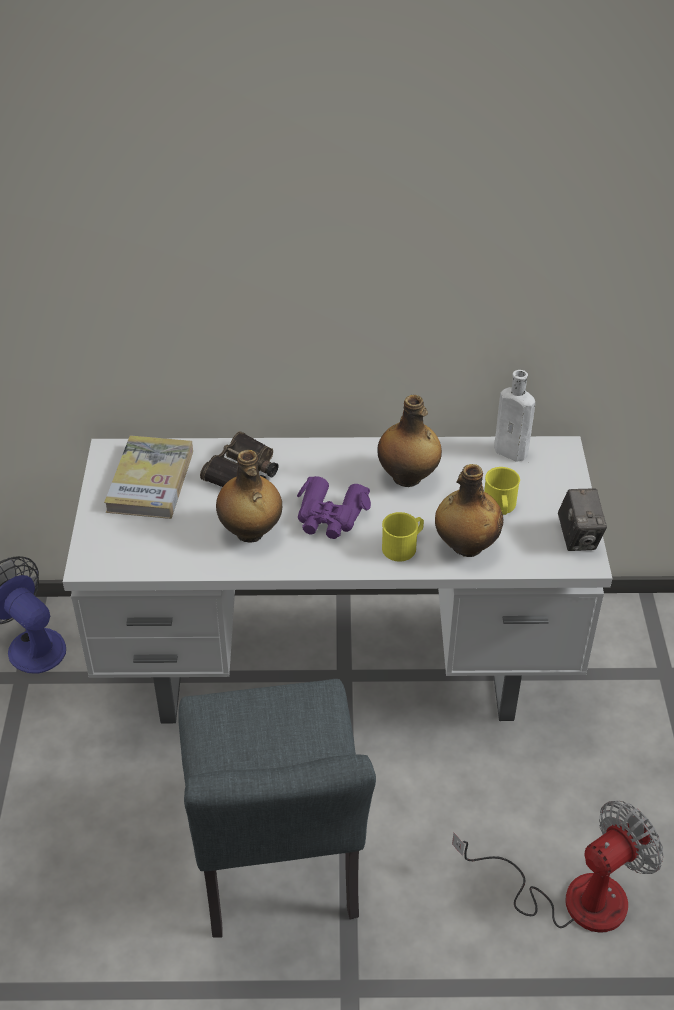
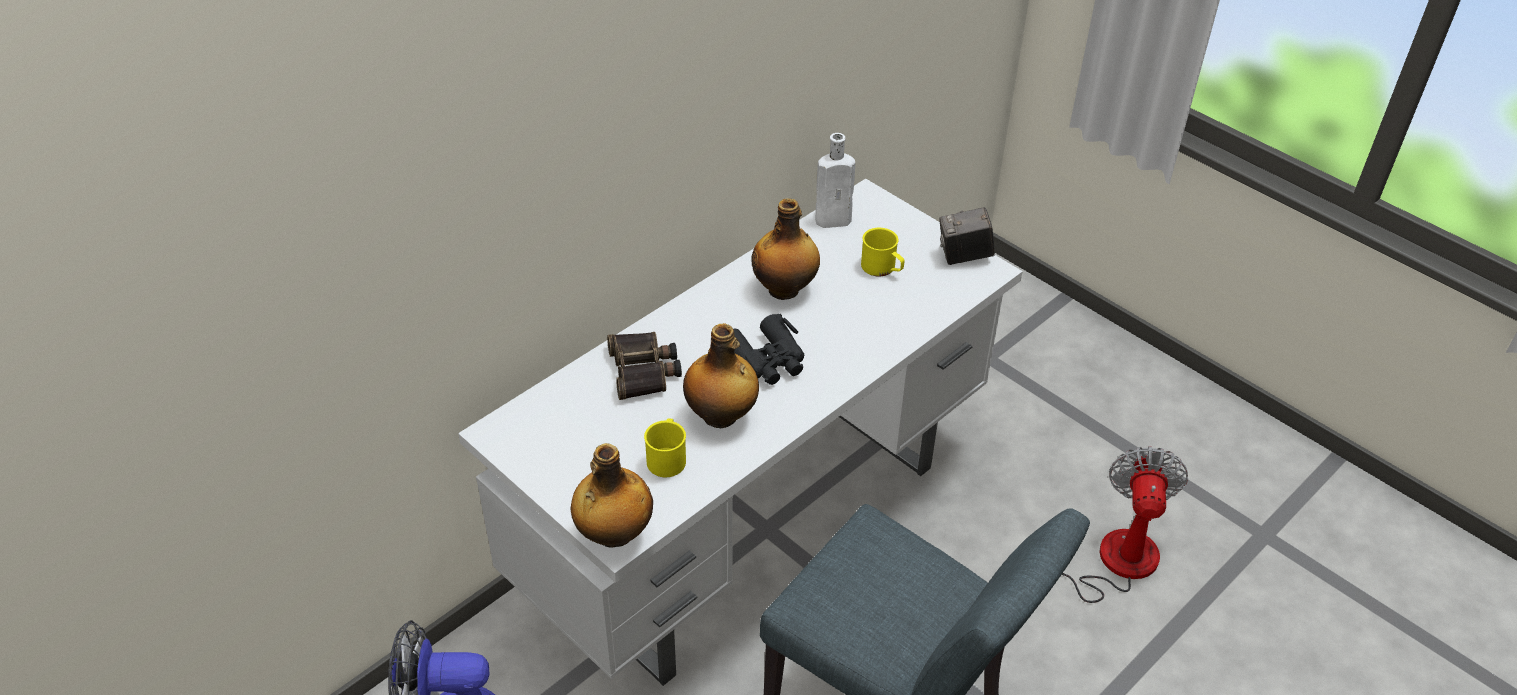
camera: 45 degrees left, 0 degrees up
book [104,435,193,519] -> none
purple binoculars [297,476,371,539] -> black binoculars [733,314,804,385]
yellow mug [382,512,424,562] -> yellow mug moved to [644,418,686,477]
bottle [435,464,503,557] -> bottle moved to [570,443,653,548]
camera [558,488,607,551] -> camera turned 135 degrees clockwise [939,207,995,265]

